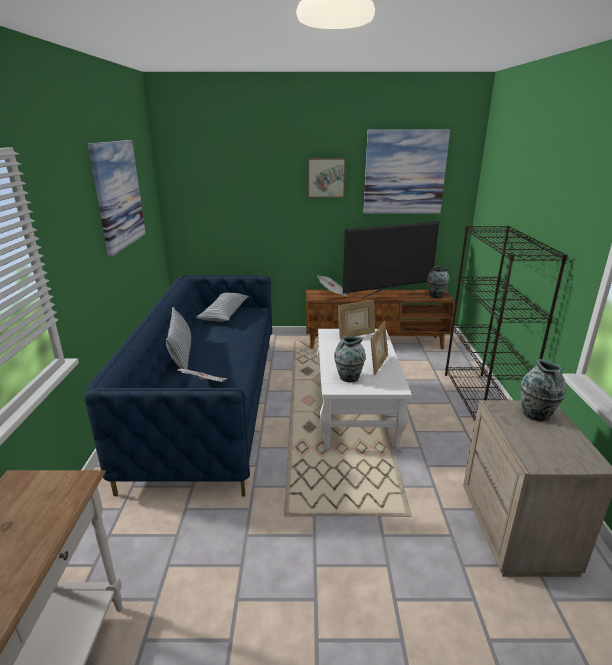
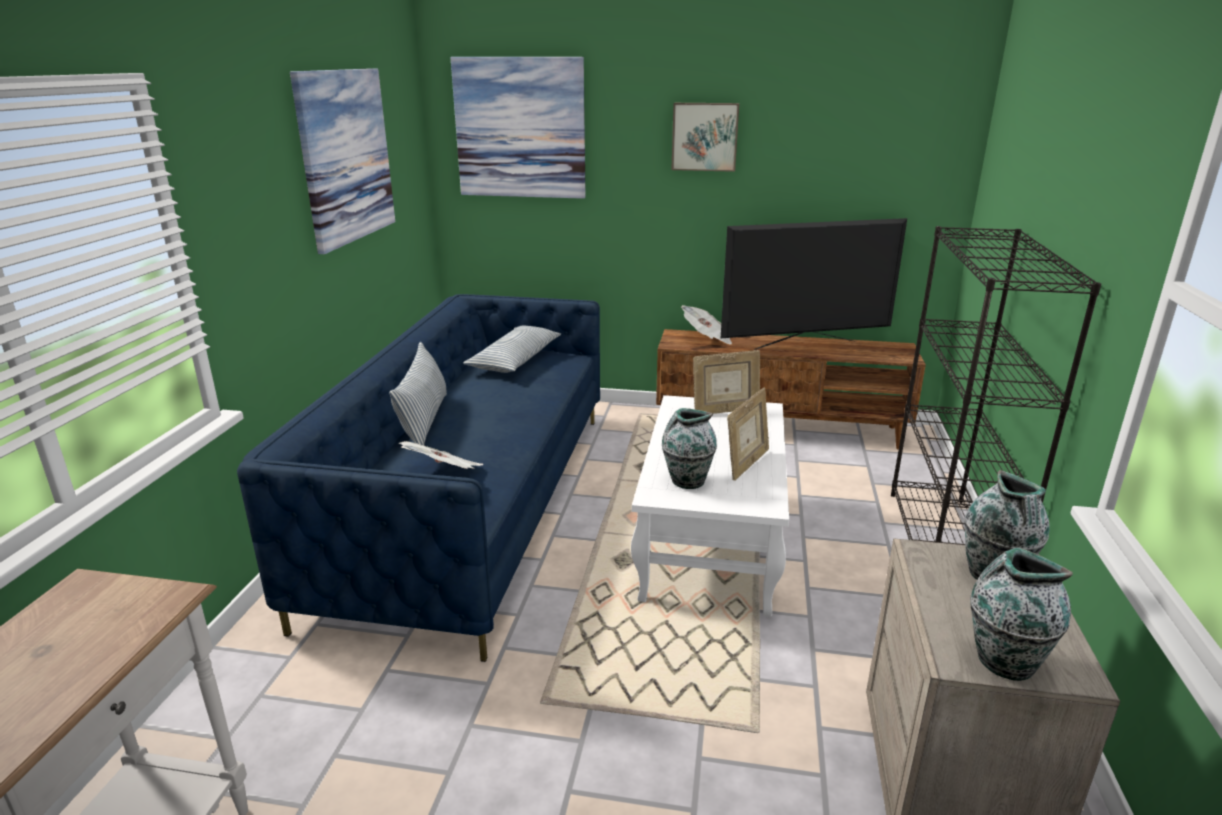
camera: 10 degrees right, 0 degrees up
picture [363,130,450,214] -> picture moved to [450,57,586,199]
vase [427,266,450,298] -> vase moved to [970,548,1073,681]

